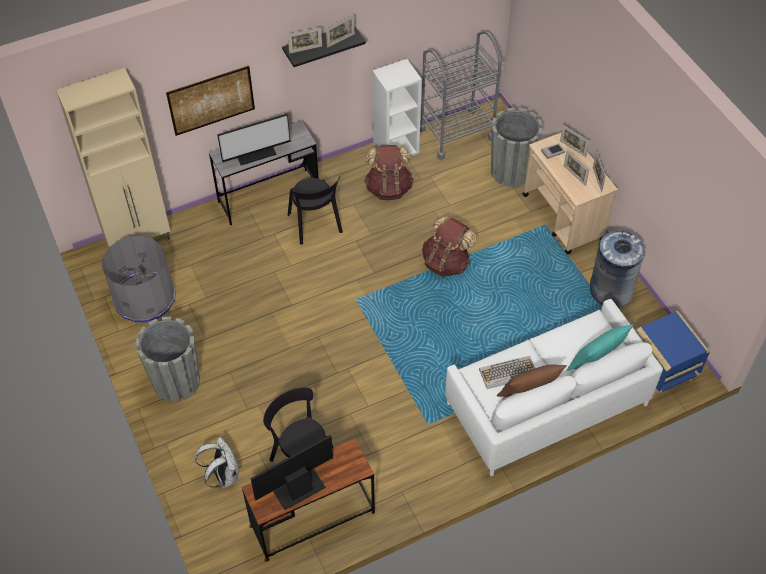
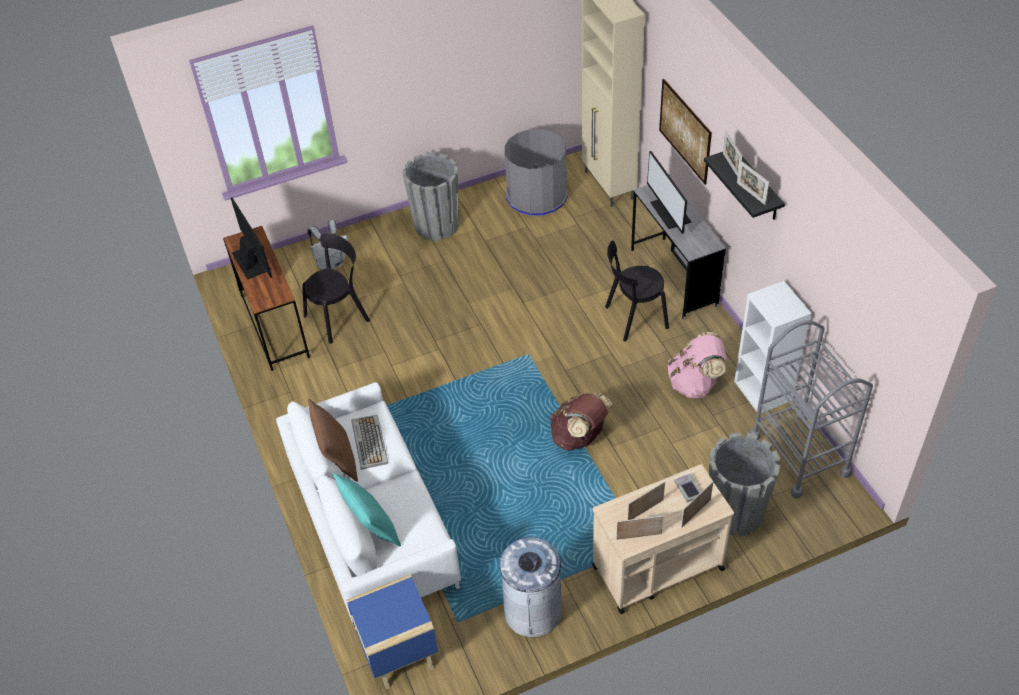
camera: 95 degrees right, 5 degrees down
brown backpack [364,145,414,200] -> pink backpack [668,332,727,398]

